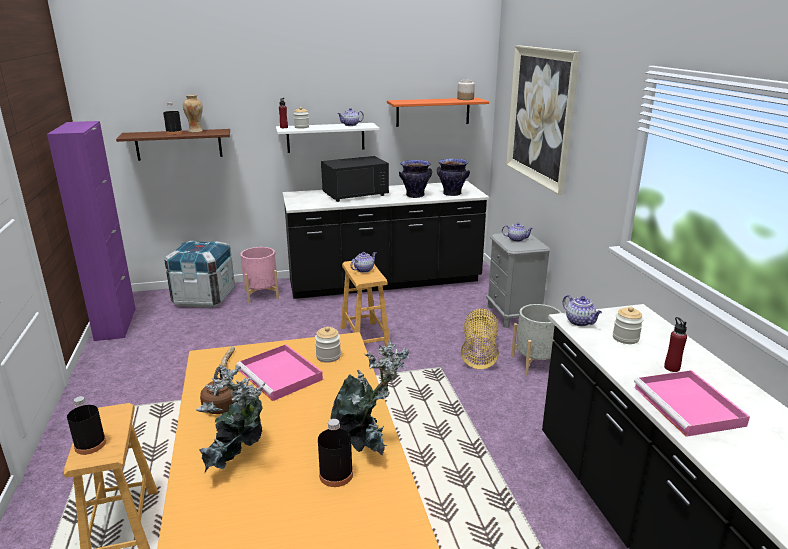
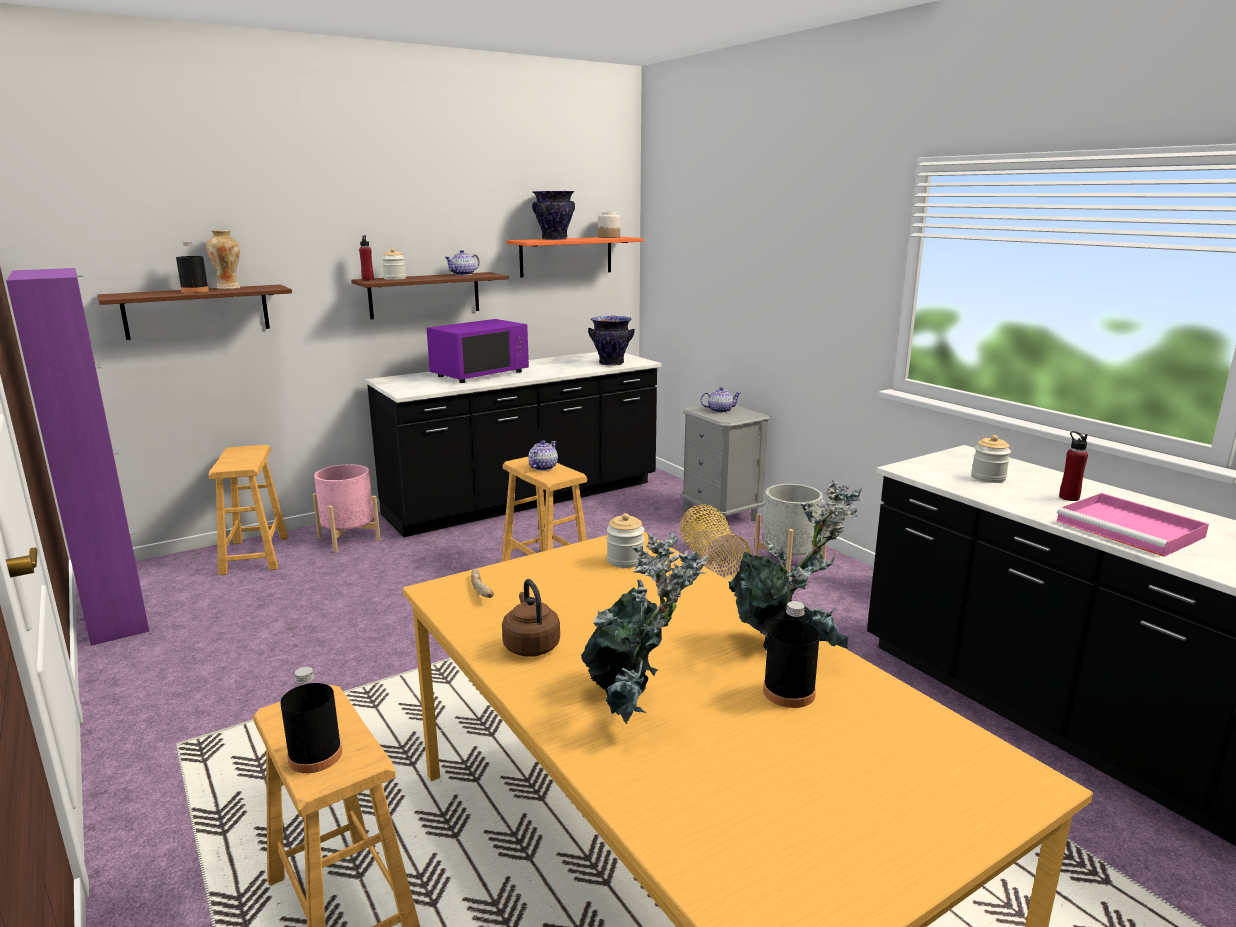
camera: 20 degrees left, 5 degrees down
crate [164,240,235,308] -> brown stool [209,445,288,575]
pink tray [236,344,323,401] -> none
white shelf [276,123,380,153] -> brown shelf [351,272,509,319]
black microwave [321,156,389,202] -> purple microwave [427,319,529,383]
vase [399,160,432,198] -> vase moved to [532,191,575,240]
picture [506,45,580,195] -> none
teapot [563,295,602,326] -> none

